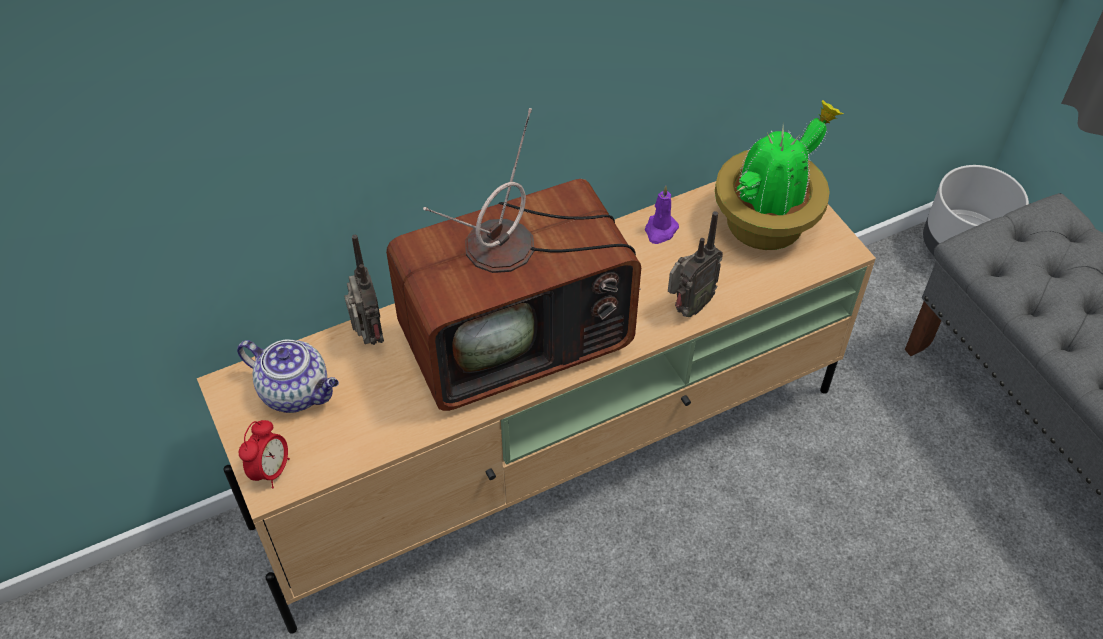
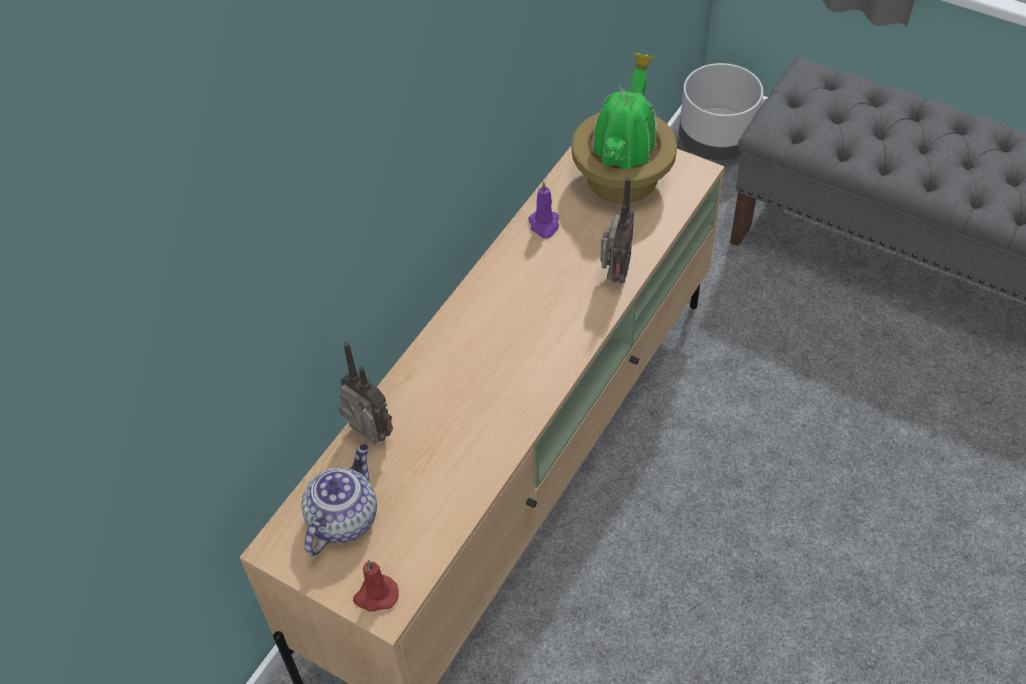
camera: 30 degrees left, 0 degrees up
teapot [237,340,339,413] -> teapot turned 60 degrees counterclockwise [301,444,377,556]
alarm clock [239,420,290,489] -> red candle [353,560,399,612]
television [386,108,641,411] -> none

